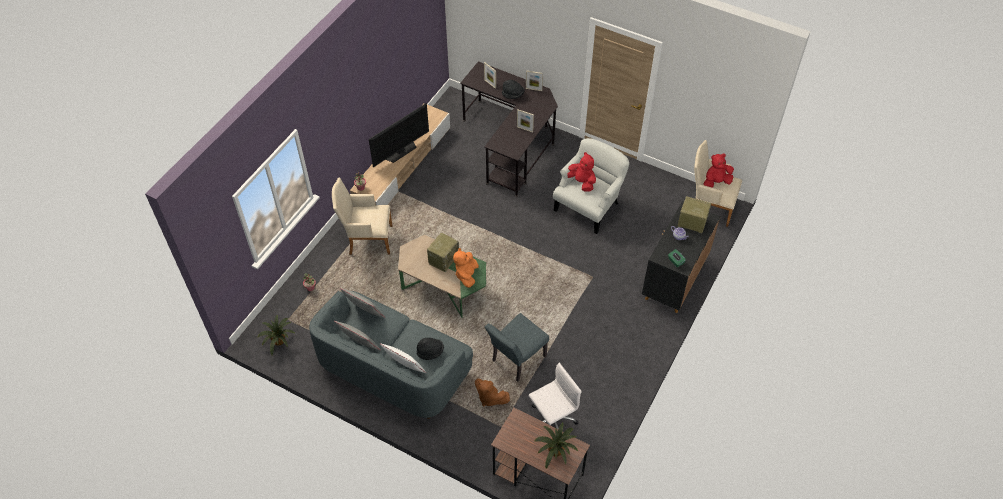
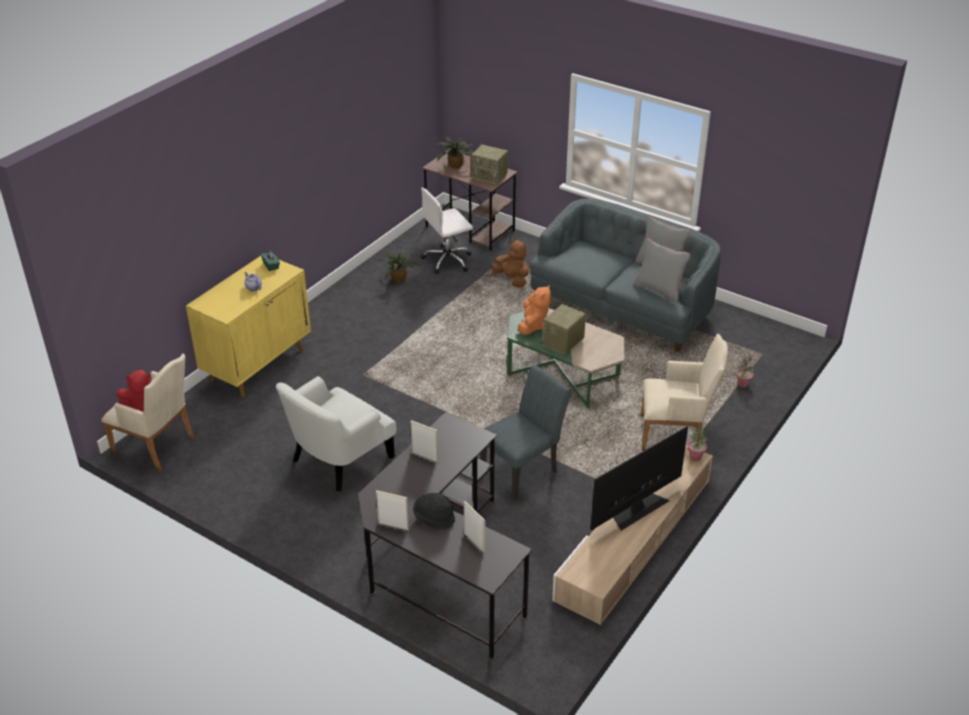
camera: 175 degrees left, 15 degrees down
potted plant [257,315,296,355] -> potted plant moved to [377,251,421,283]
white pillow [380,344,426,373] -> none
black hat [416,338,444,360] -> none
grey chair [485,313,549,381] -> grey chair moved to [481,365,571,500]
red plush toy [567,152,596,192] -> none
black cabinet [642,201,720,313] -> yellow cabinet [186,256,311,397]
radio [678,196,711,233] -> radio moved to [471,145,508,185]

